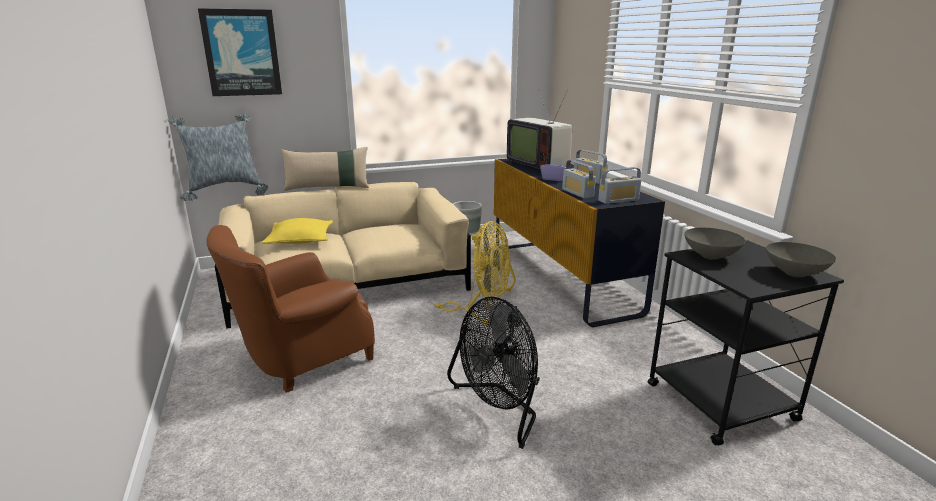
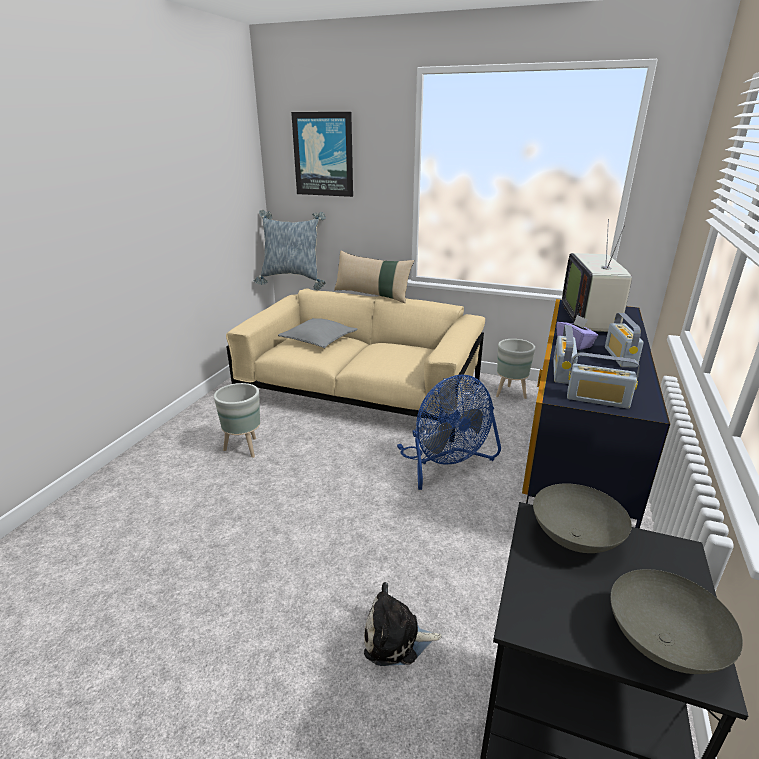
camera: 40 degrees right, 5 degrees up
brown armchair [206,225,375,393] -> grey planter [214,383,260,458]
yellow pillow [261,218,333,244] -> grey pillow [278,318,357,348]
yellow fan [435,221,516,326] -> blue fan [397,375,501,490]
black fan [447,297,540,449] -> none
none -> plush toy [364,582,442,666]

